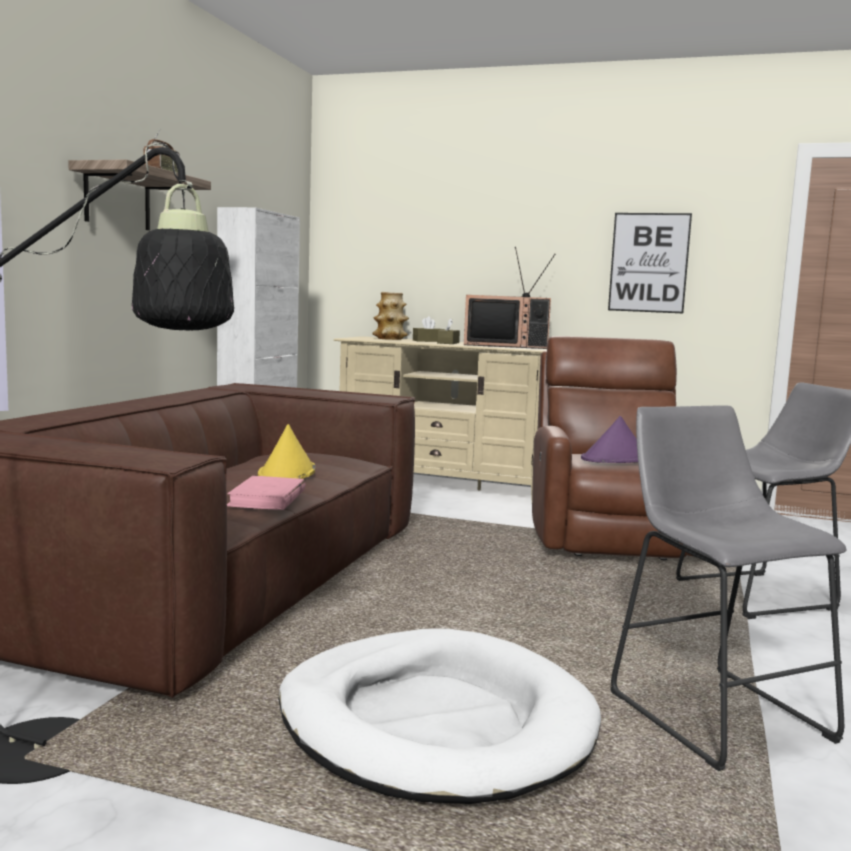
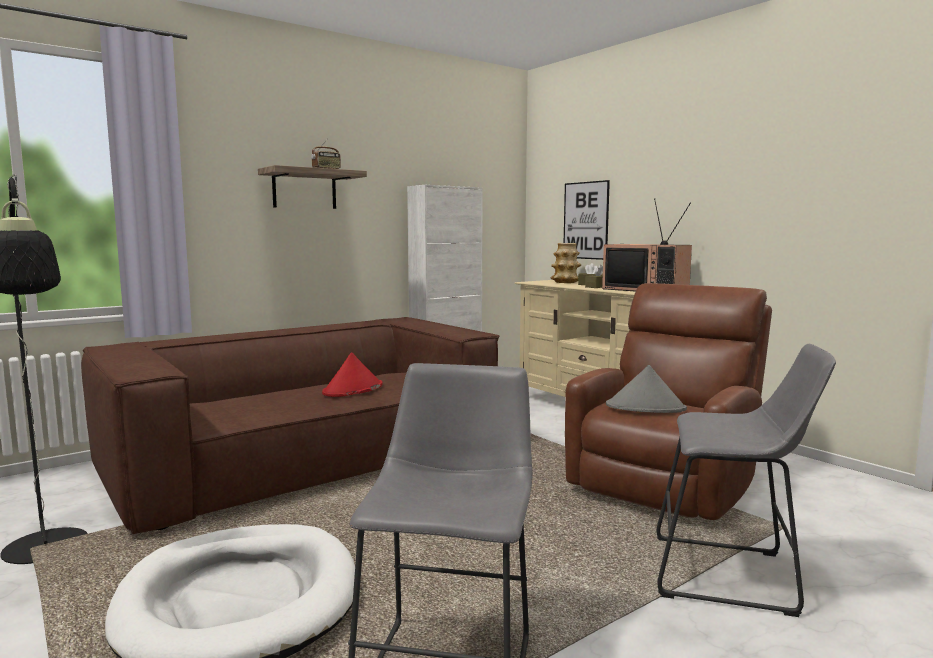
camera: 35 degrees right, 0 degrees up
pink book [227,476,305,510] -> none
yellow hat [258,424,315,479] -> red hat [322,352,383,397]
purple hat [581,416,638,463] -> grey hat [606,365,687,413]
picture [608,213,692,313] -> picture moved to [564,180,610,260]

